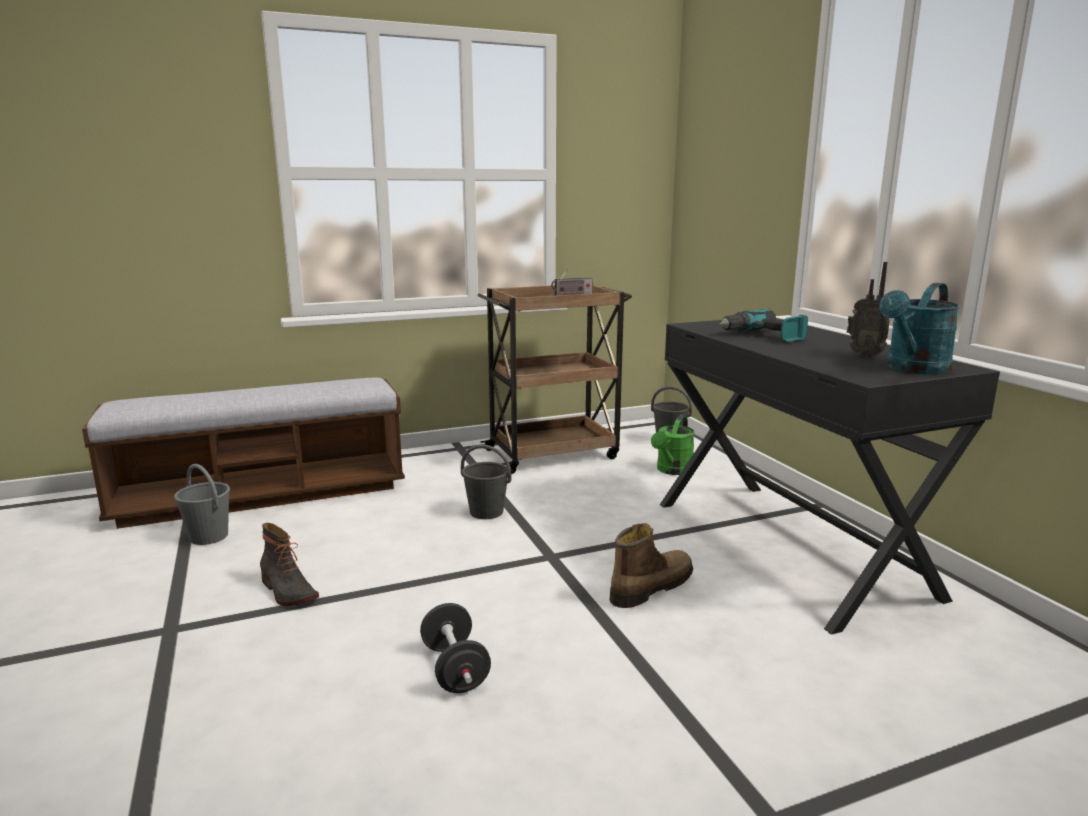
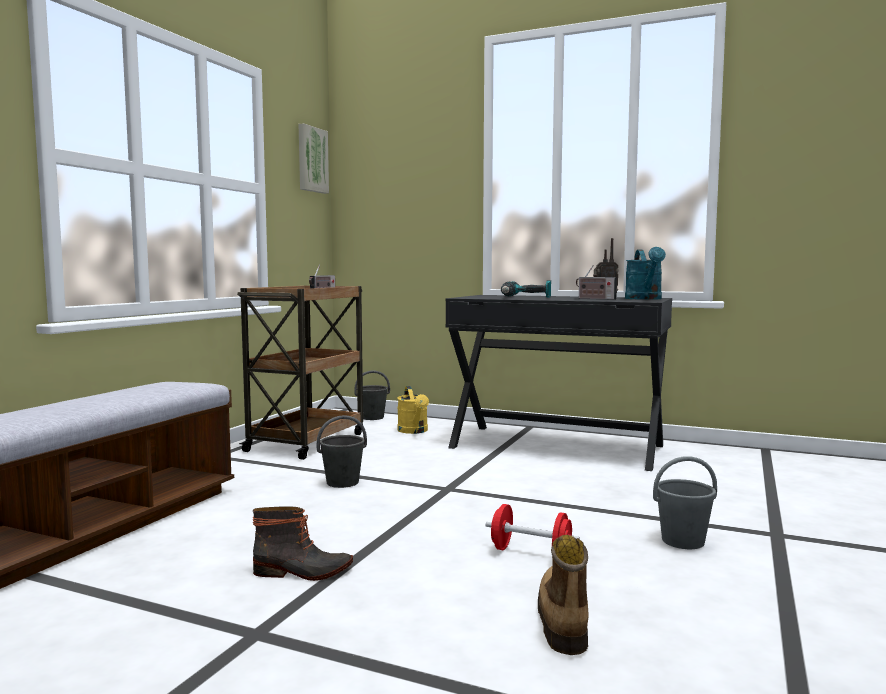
camera: 45 degrees left, 10 degrees down
grey bucket [174,464,230,545] -> grey bucket moved to [653,456,717,549]
black dumbbell [420,603,491,693] -> red dumbbell [486,504,580,550]
boot [610,523,693,608] -> boot moved to [538,535,589,655]
green watering can [651,415,695,475] -> yellow watering can [397,386,429,434]
none -> picture [299,123,329,194]
none -> radio [576,265,617,300]

